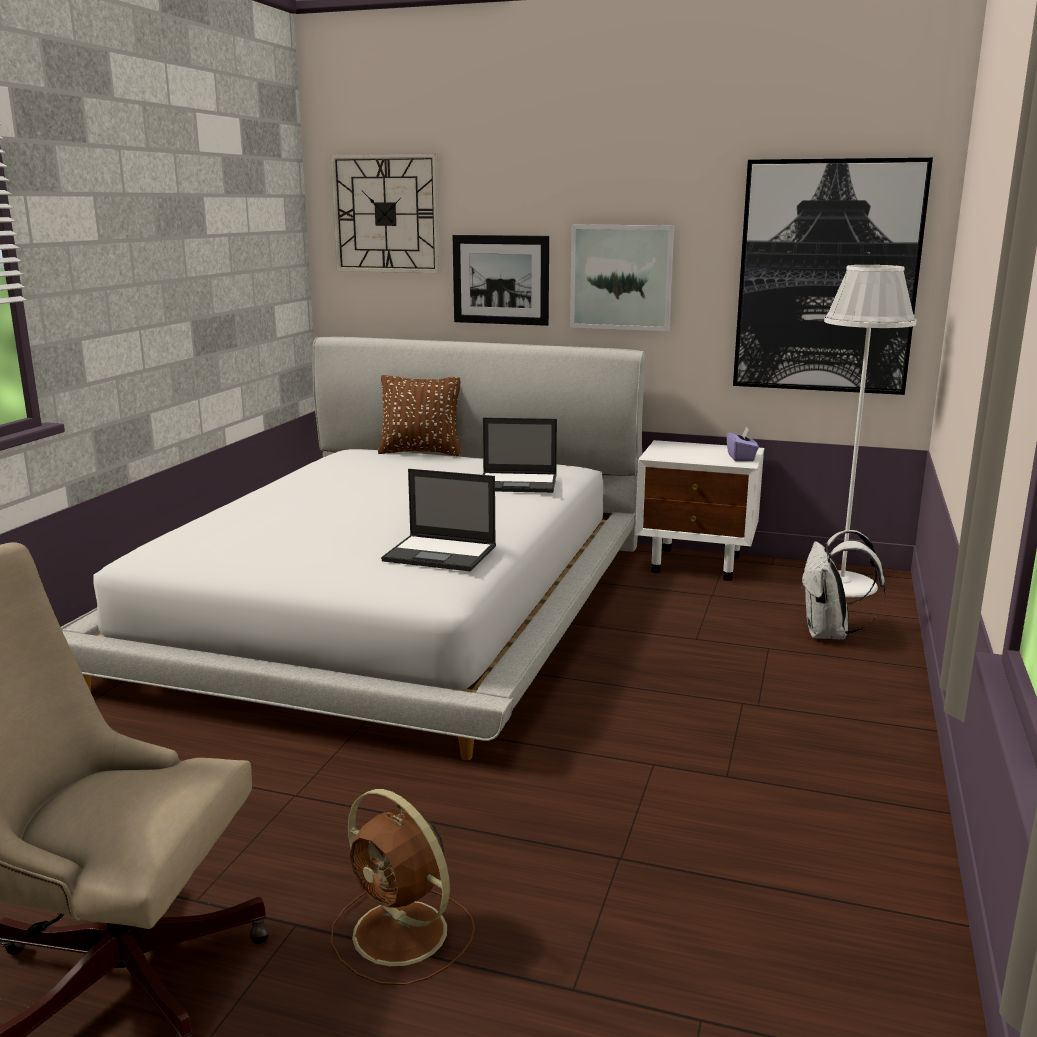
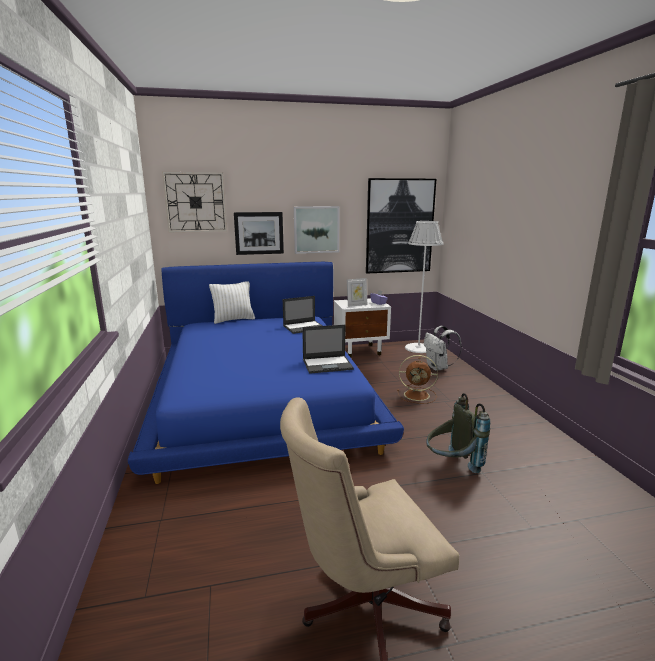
camera: 30 degrees left, 0 degrees up
white bed [61,337,645,760] -> blue bed [128,262,404,484]
brown fan [331,789,475,985] -> brown fan moved to [397,355,438,404]
brown pillow [378,375,461,456] -> white pillow [209,281,255,324]
none -> picture frame [347,278,368,307]
none -> grey backpack [426,393,490,473]

